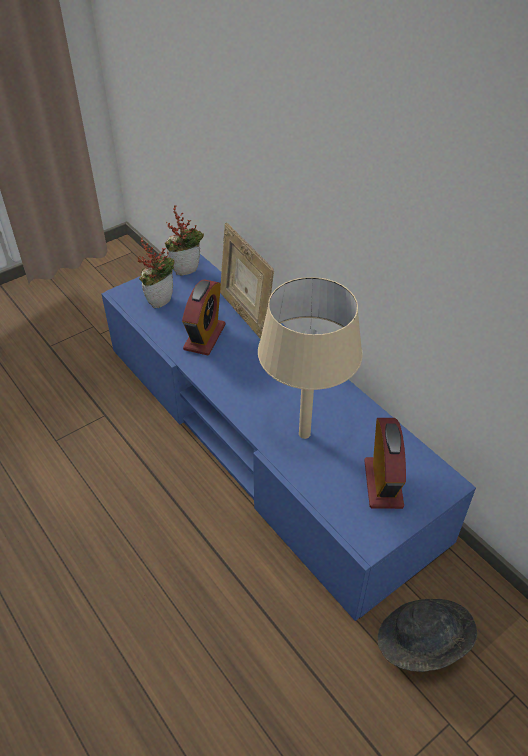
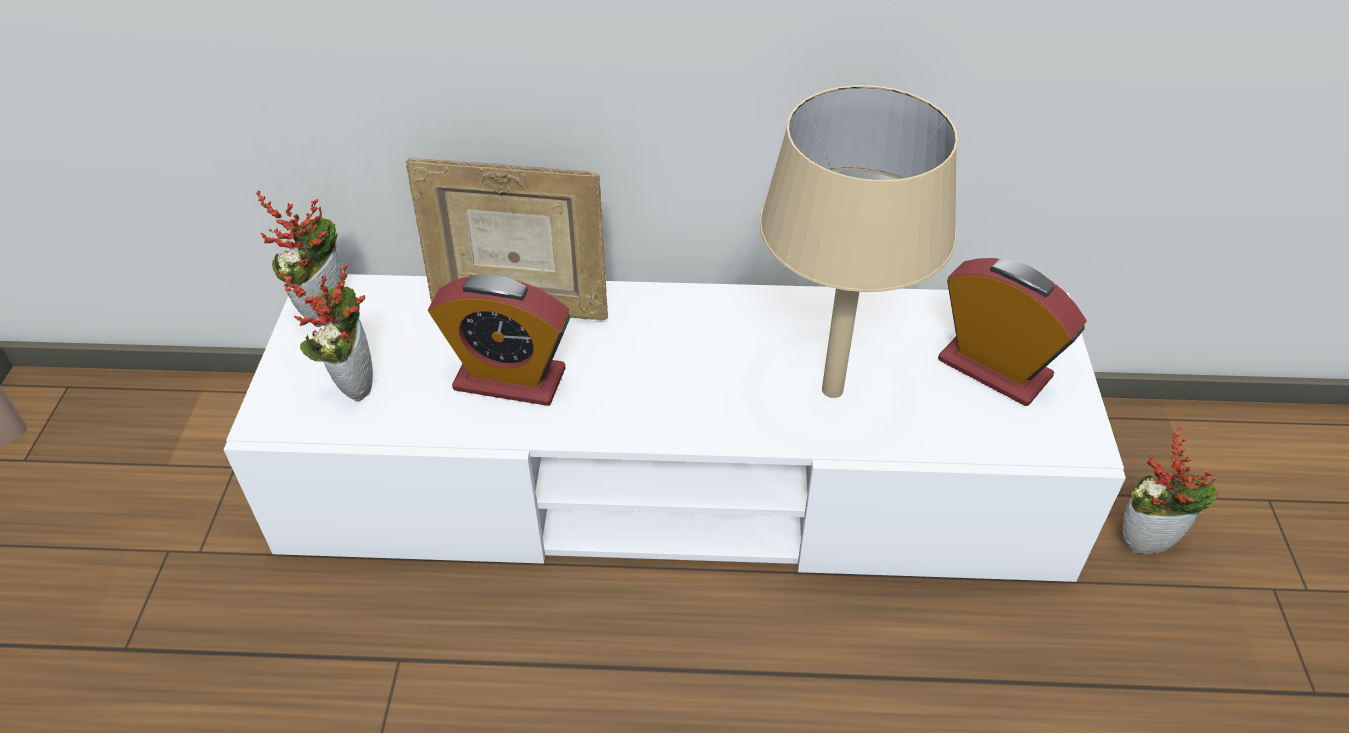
camera: 50 degrees left, 0 degrees up
blue tv stand [102,254,476,621] -> white tv stand [224,274,1126,582]
alarm clock [182,279,226,355] -> alarm clock turned 135 degrees clockwise [428,275,570,406]
grey hat [378,599,477,672] -> potted plant [1122,426,1219,554]

